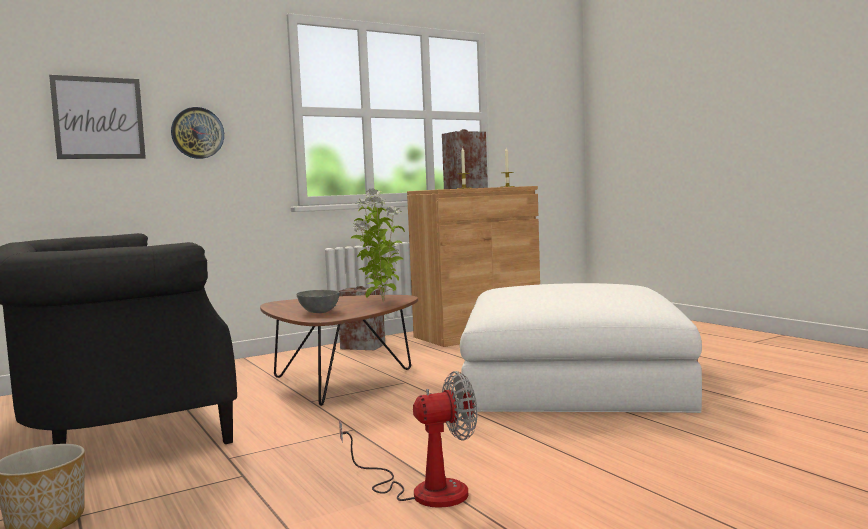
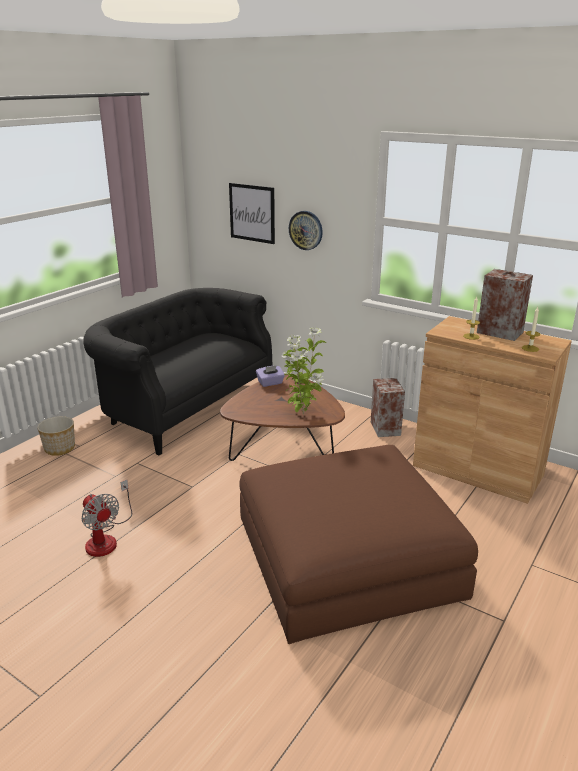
camera: 65 degrees right, 20 degrees up
grey bowl [296,290,340,313] -> none
white ottoman [460,283,702,413] -> brown ottoman [239,445,478,644]
none -> purple tissue box [256,365,285,387]

